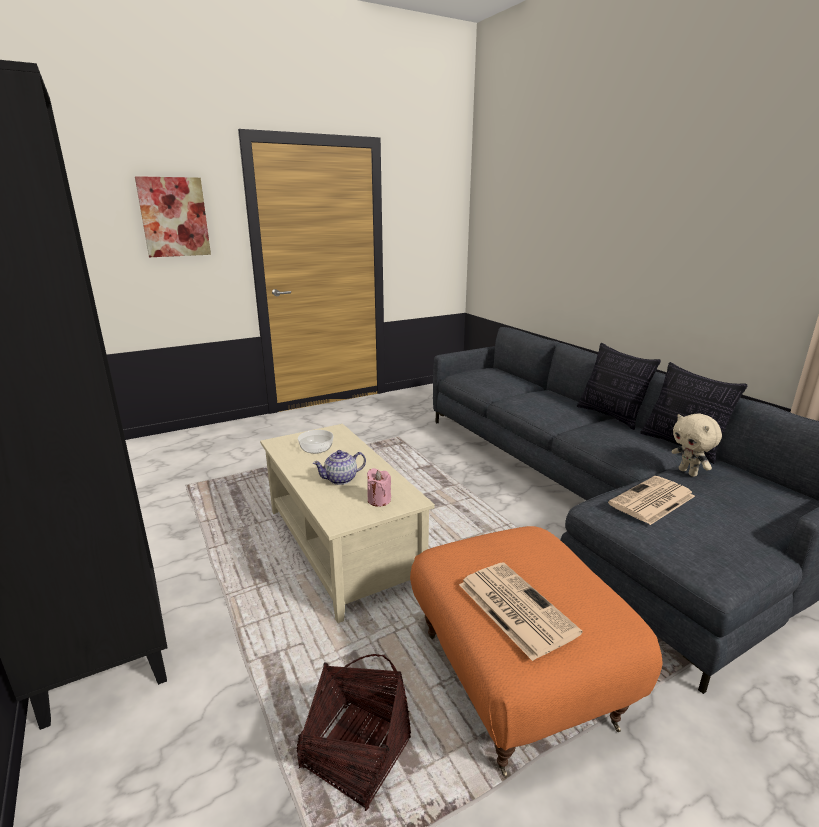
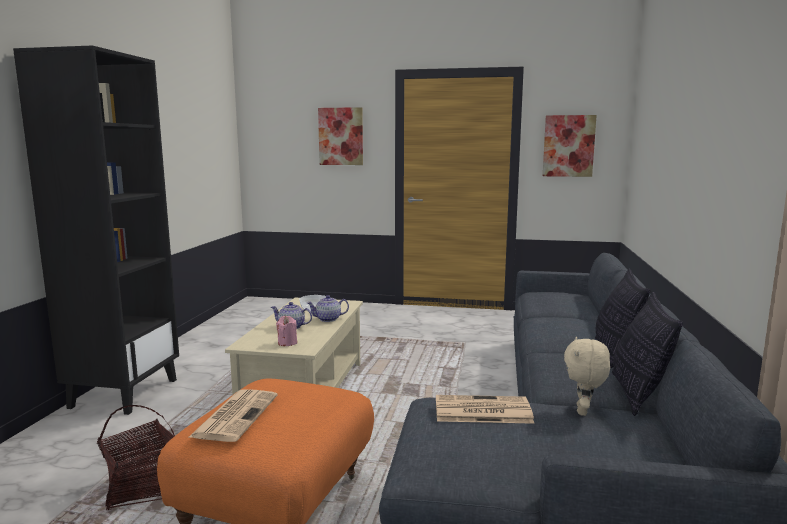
camera: 40 degrees right, 10 degrees down
none -> teapot [307,295,349,322]
none -> picture [543,115,597,177]

